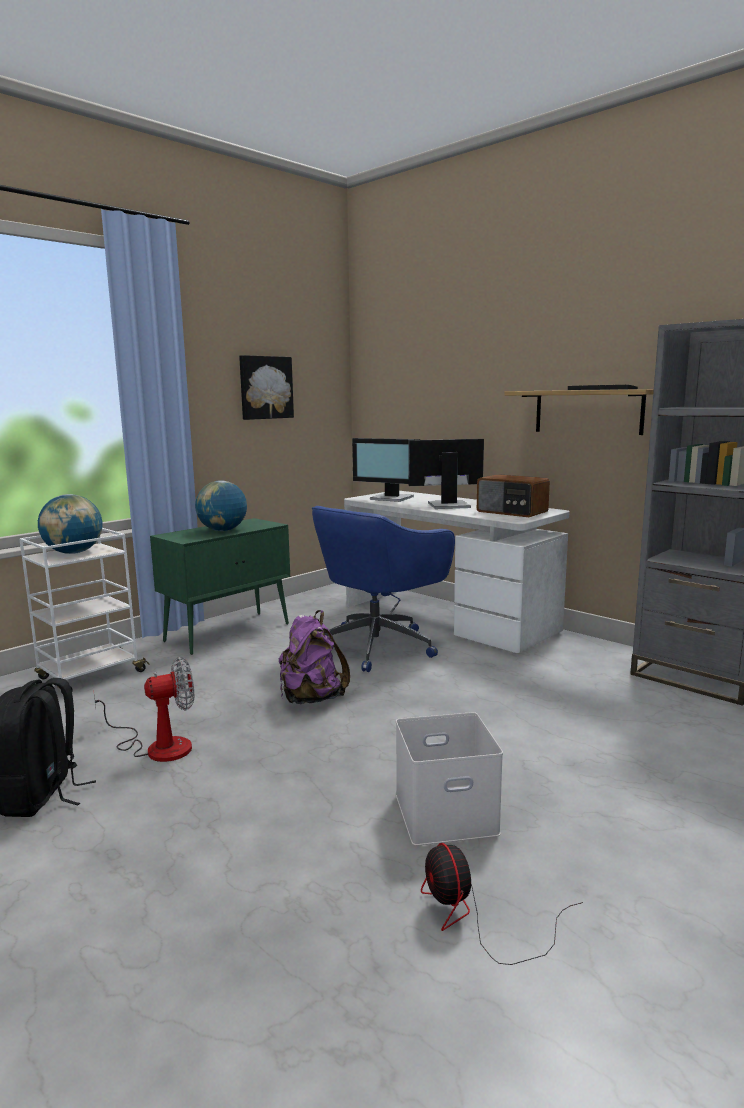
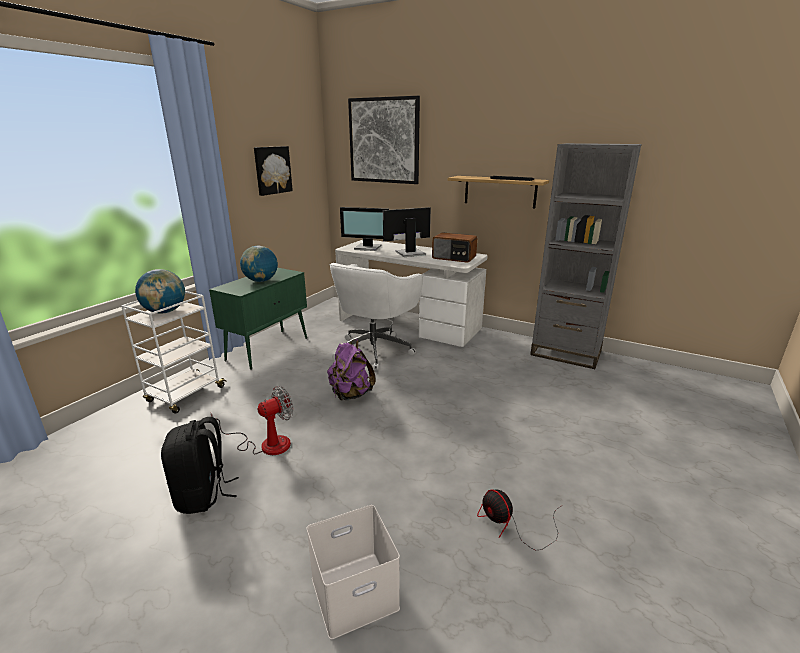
camera: 15 degrees left, 10 degrees up
blue office chair [312,506,455,672] -> white office chair [329,263,423,370]
white storage box [396,712,503,846] -> white storage box moved to [307,505,400,640]
none -> picture [348,96,420,184]

